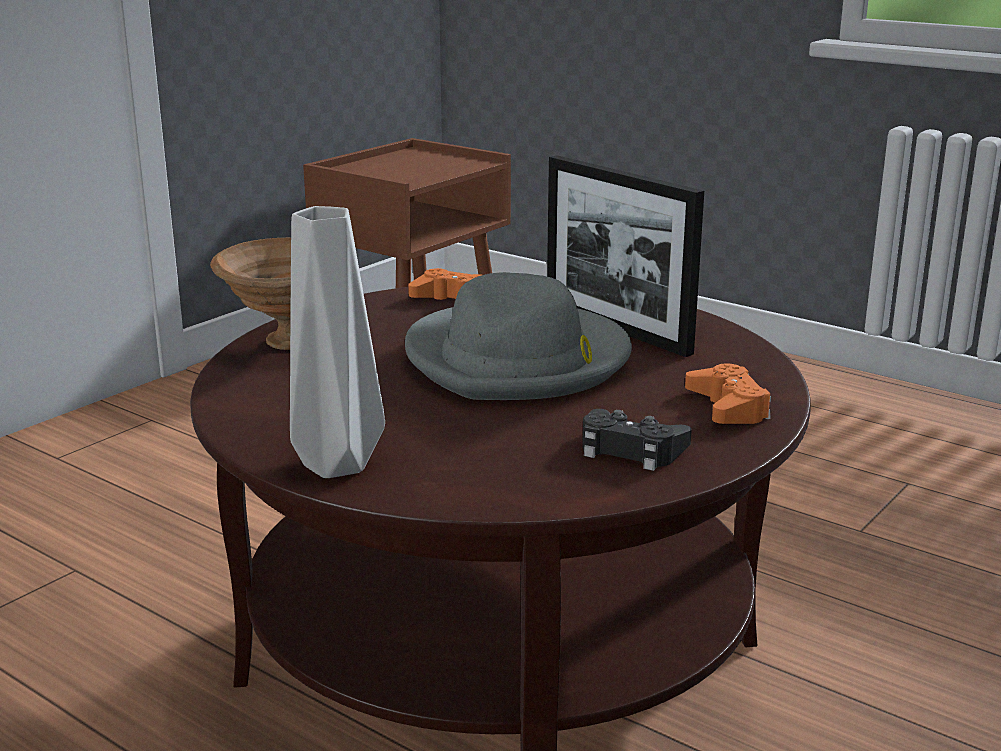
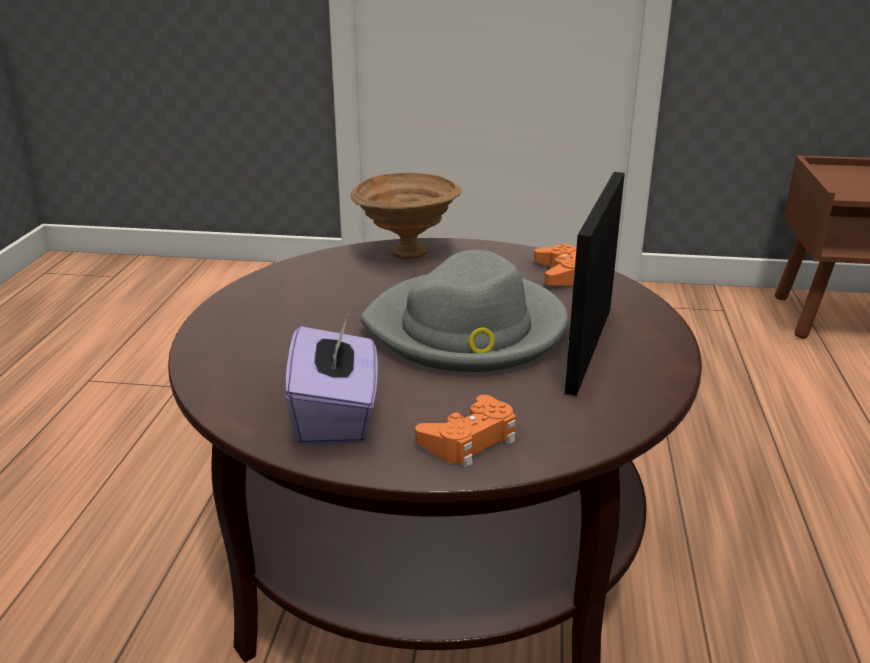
camera: 60 degrees right, 5 degrees up
grey vase [290,206,385,478] -> none
black game controller [582,409,692,471] -> purple tissue box [285,315,378,445]

